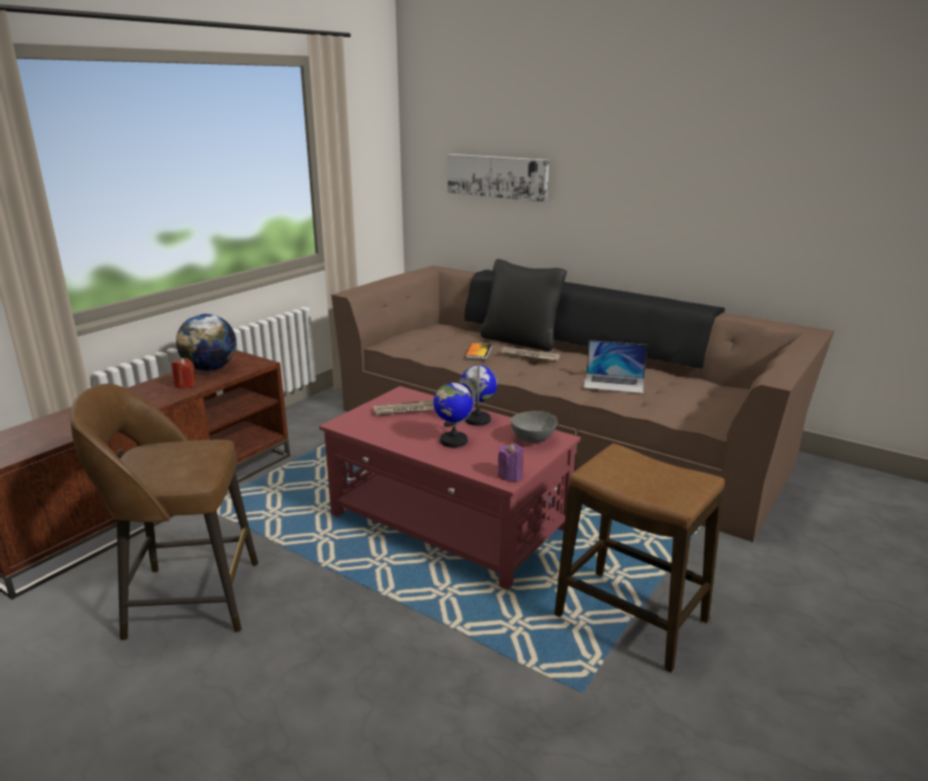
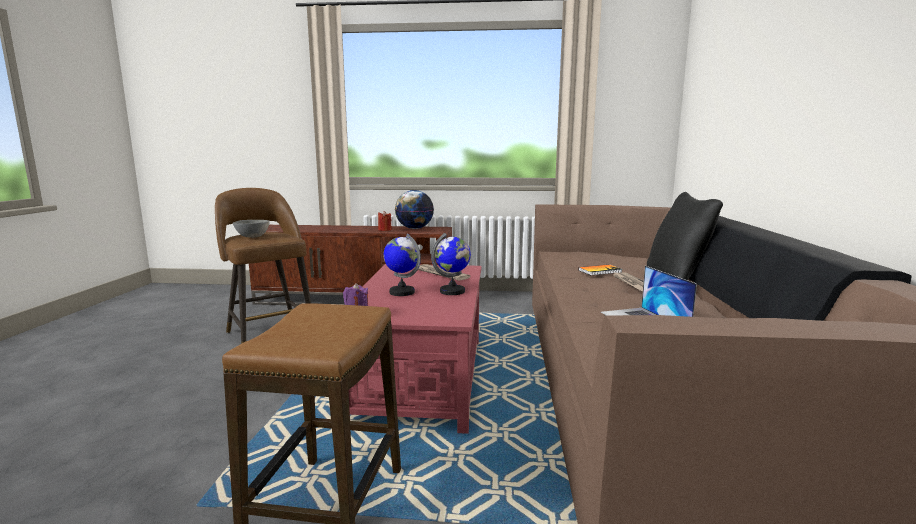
camera: 60 degrees right, 10 degrees down
picture [448,154,549,202] -> none
grey bowl [510,411,558,443] -> grey bowl moved to [233,220,270,238]

